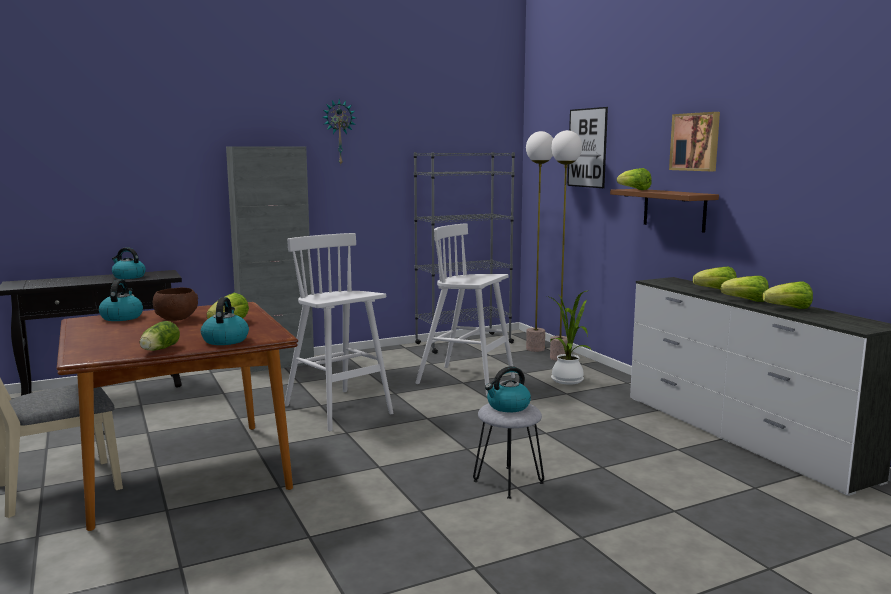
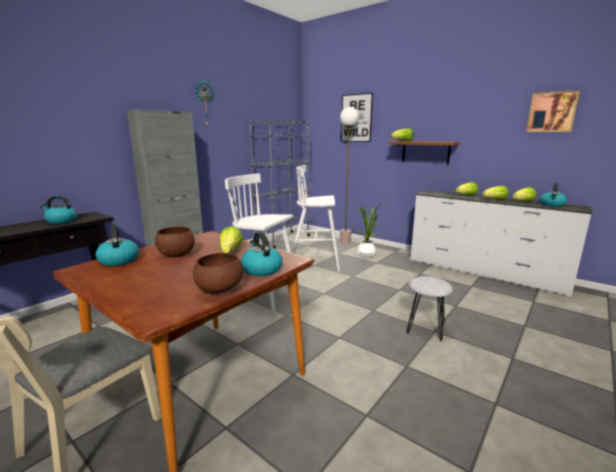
camera: 25 degrees left, 5 degrees up
lettuce [140,321,180,351] -> brown bowl [193,253,243,294]
kettle [485,366,531,413] -> kettle moved to [540,183,567,207]
floor lamp [526,131,553,352] -> none
picture [669,112,720,171] -> picture moved to [526,90,580,132]

